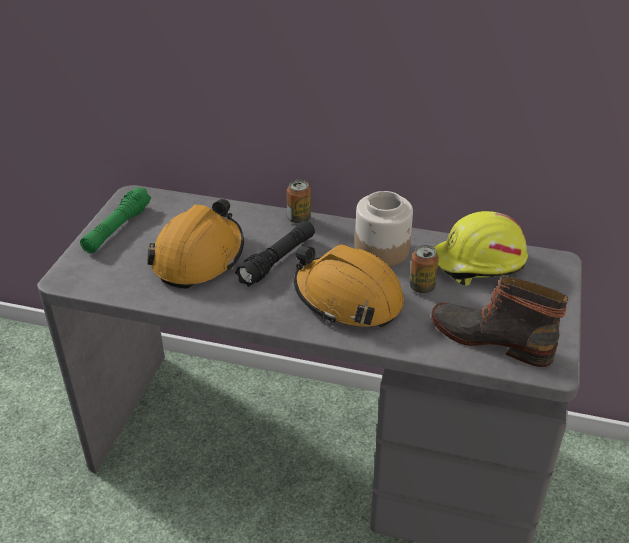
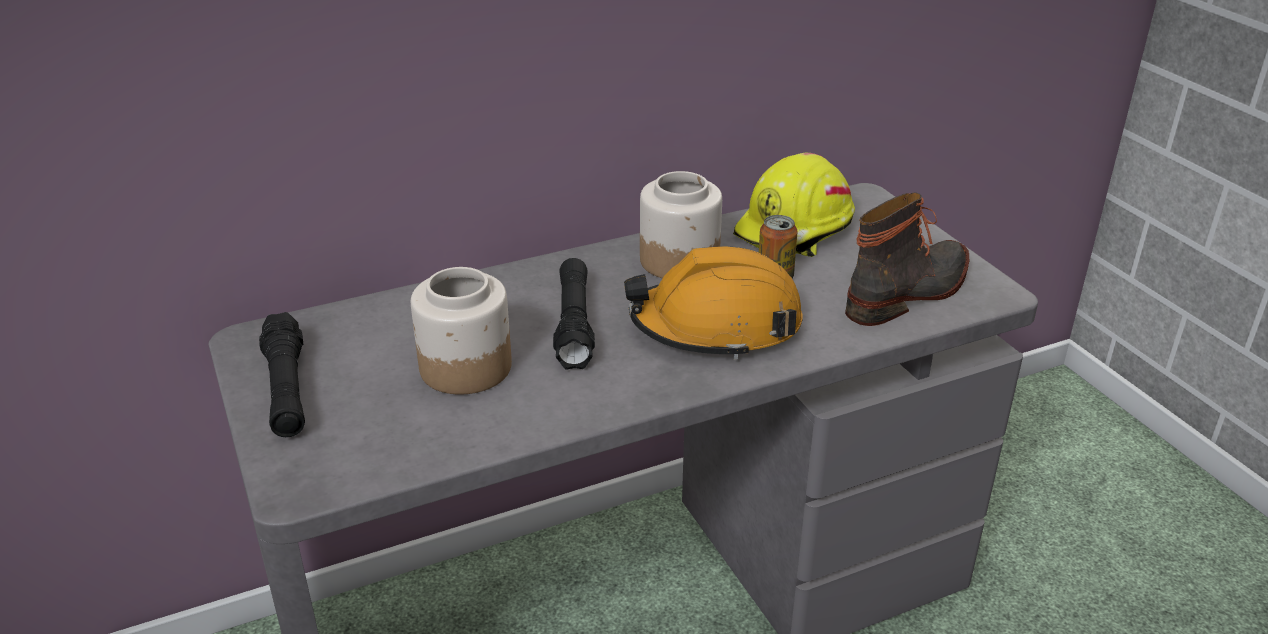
camera: 40 degrees left, 5 degrees down
green flashlight [80,187,151,253] -> black flashlight [259,312,305,437]
orange hard hat [147,199,244,289] -> jar [411,267,512,395]
can [287,180,311,224] -> none
boot [431,277,569,367] -> boot turned 150 degrees clockwise [845,192,970,326]

